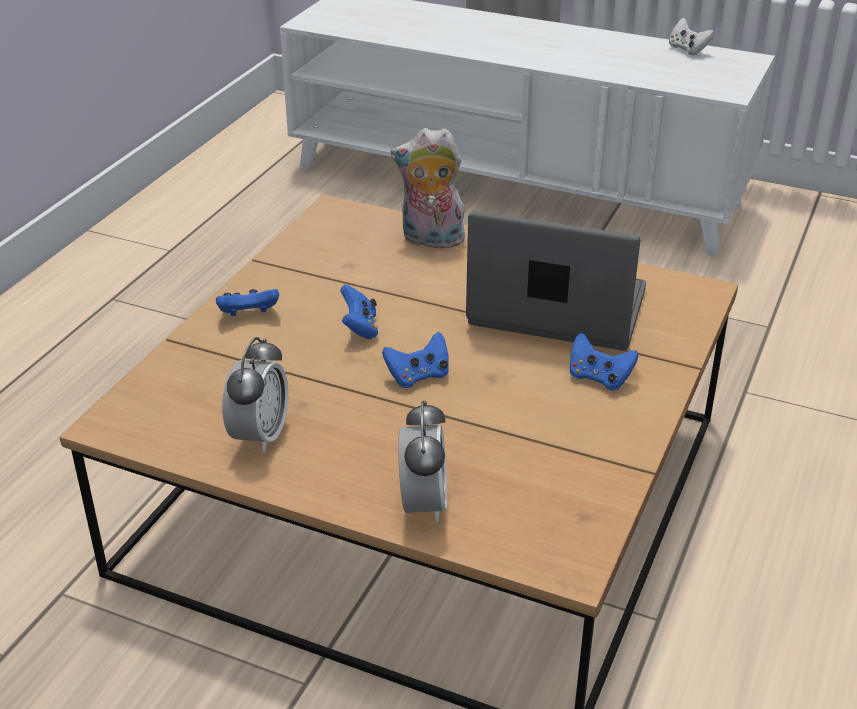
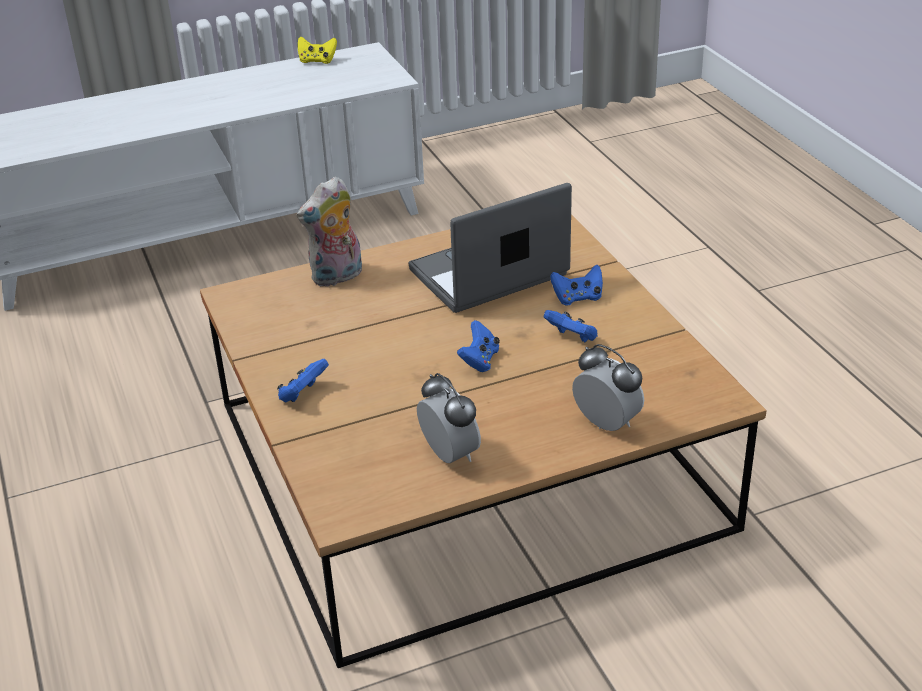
camera: 45 degrees left, 0 degrees up
blue game controller [340,285,378,339] -> blue game controller moved to [544,310,598,342]
white game controller [669,18,715,55] -> yellow game controller [298,36,337,64]

